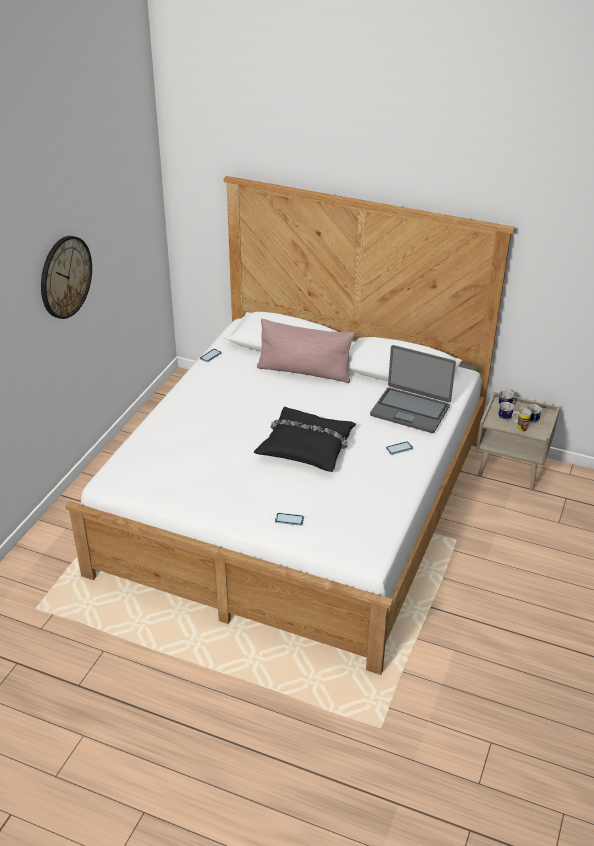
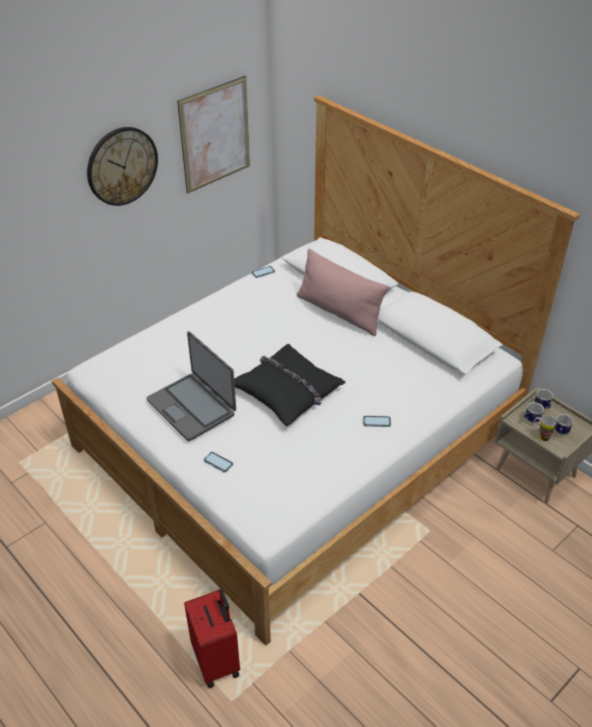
camera: 25 degrees right, 5 degrees up
laptop [370,345,456,433] -> laptop moved to [147,331,236,441]
none -> picture [177,76,250,194]
none -> red suitcase [184,589,240,688]

